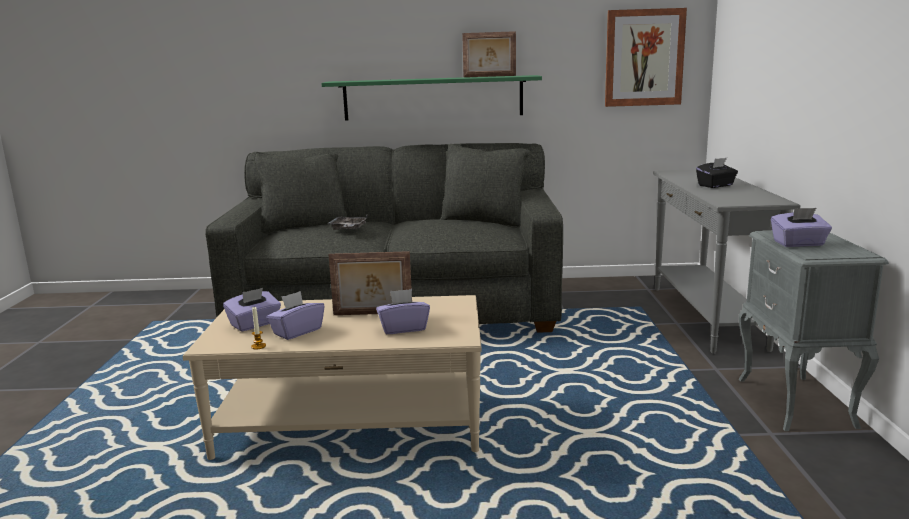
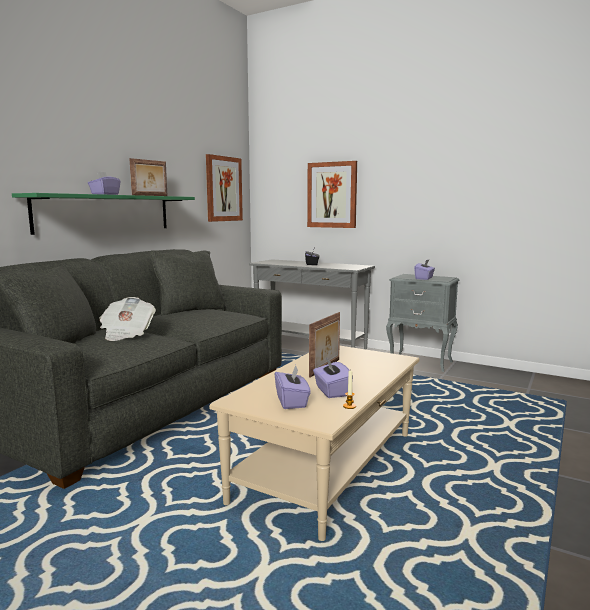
camera: 60 degrees left, 5 degrees down
grey tray [327,214,368,230] -> newspaper [99,297,156,341]
purple tissue box [376,289,430,334] -> purple tissue box moved to [88,171,121,195]
none -> picture [307,161,357,228]

